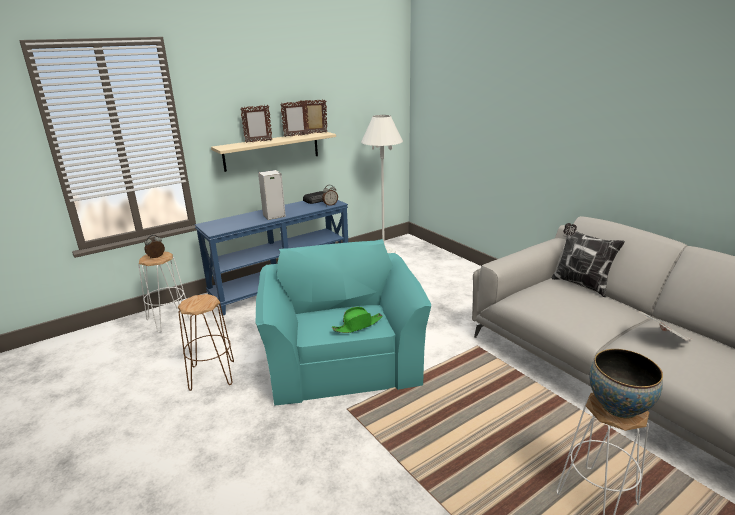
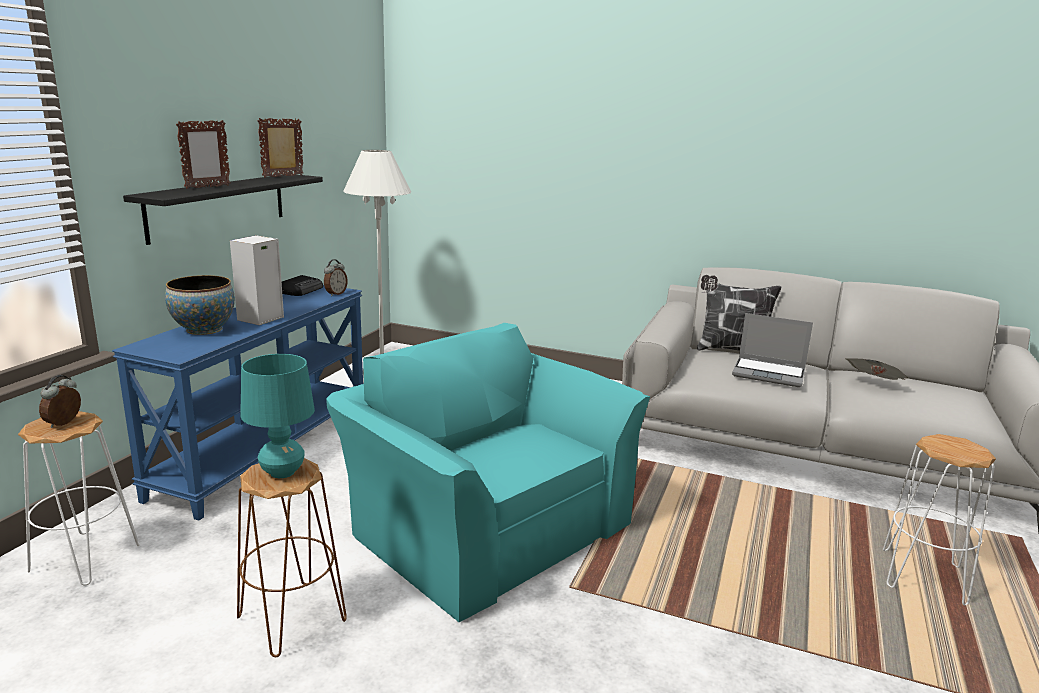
camera: 35 degrees left, 5 degrees down
beige shelf [211,131,336,172] -> black shelf [123,174,323,245]
picture frame [280,101,309,137] -> none
green hat [332,307,383,333] -> none
bowl [589,349,663,418] -> bowl moved to [165,275,235,335]
none -> turquoise table lamp [240,354,315,478]
none -> laptop [732,313,813,387]

